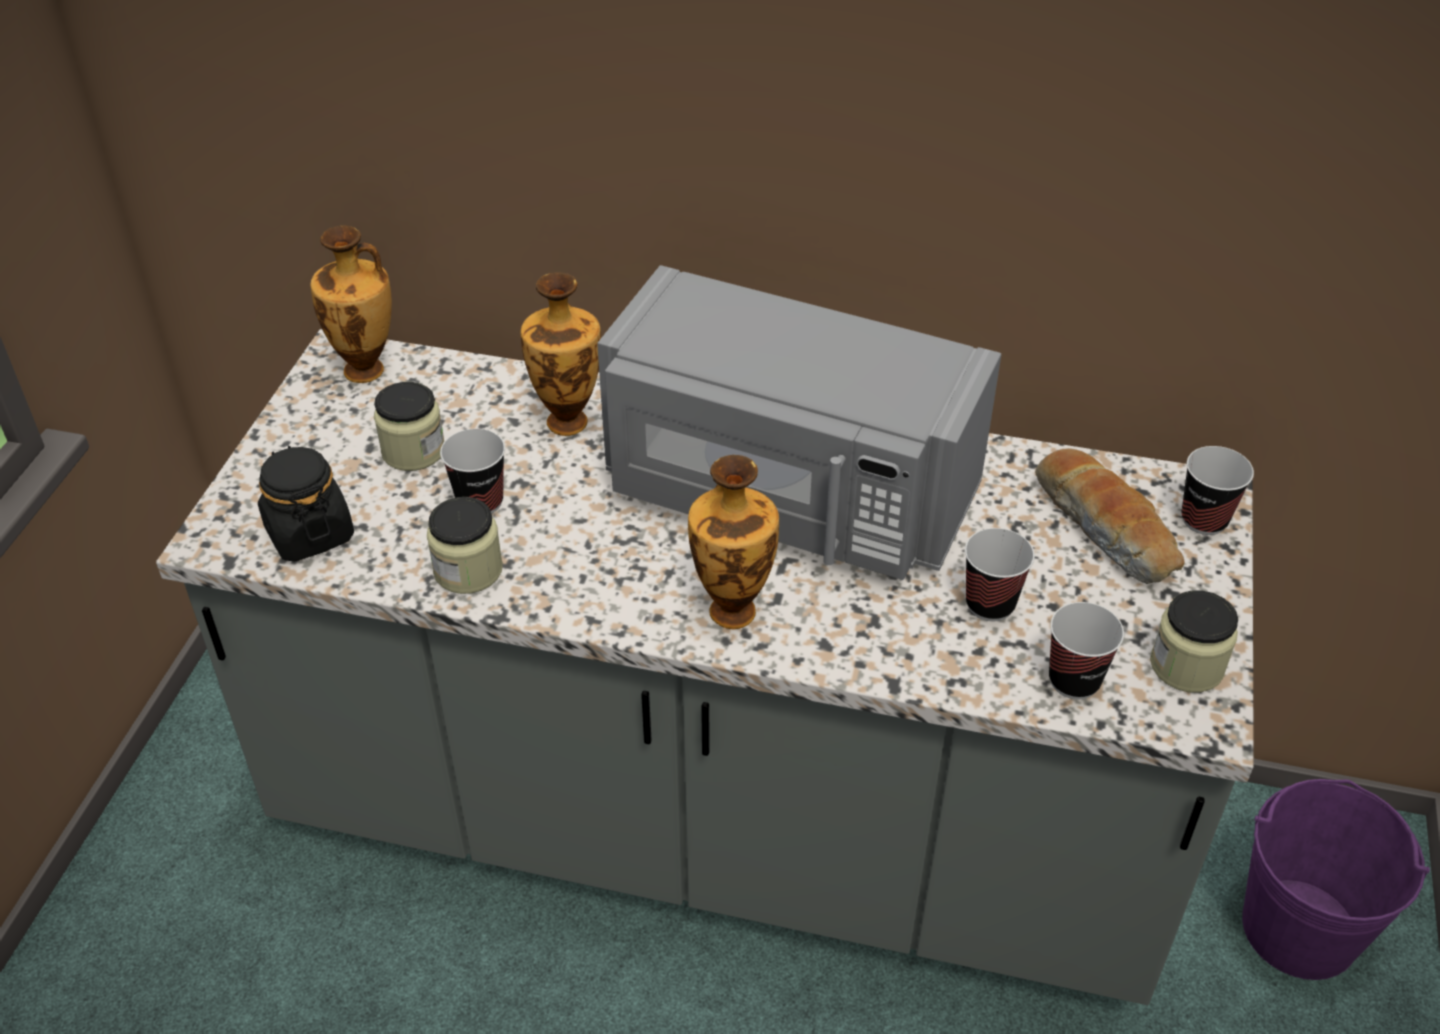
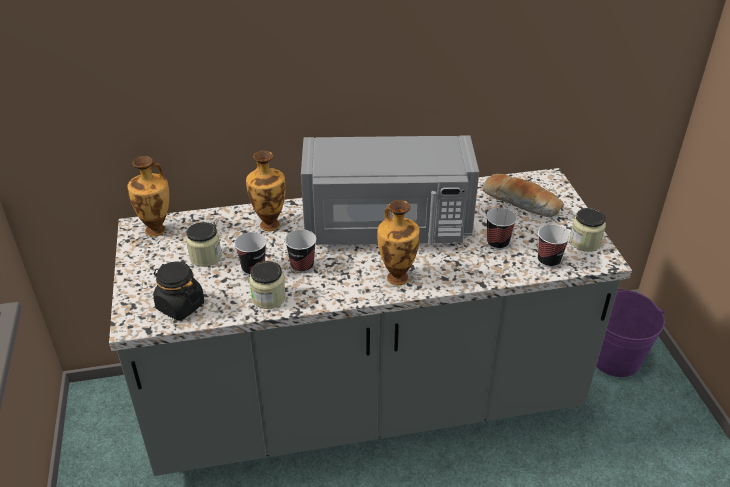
camera: 25 degrees left, 5 degrees down
cup [1182,446,1254,535] -> cup moved to [285,229,316,273]

